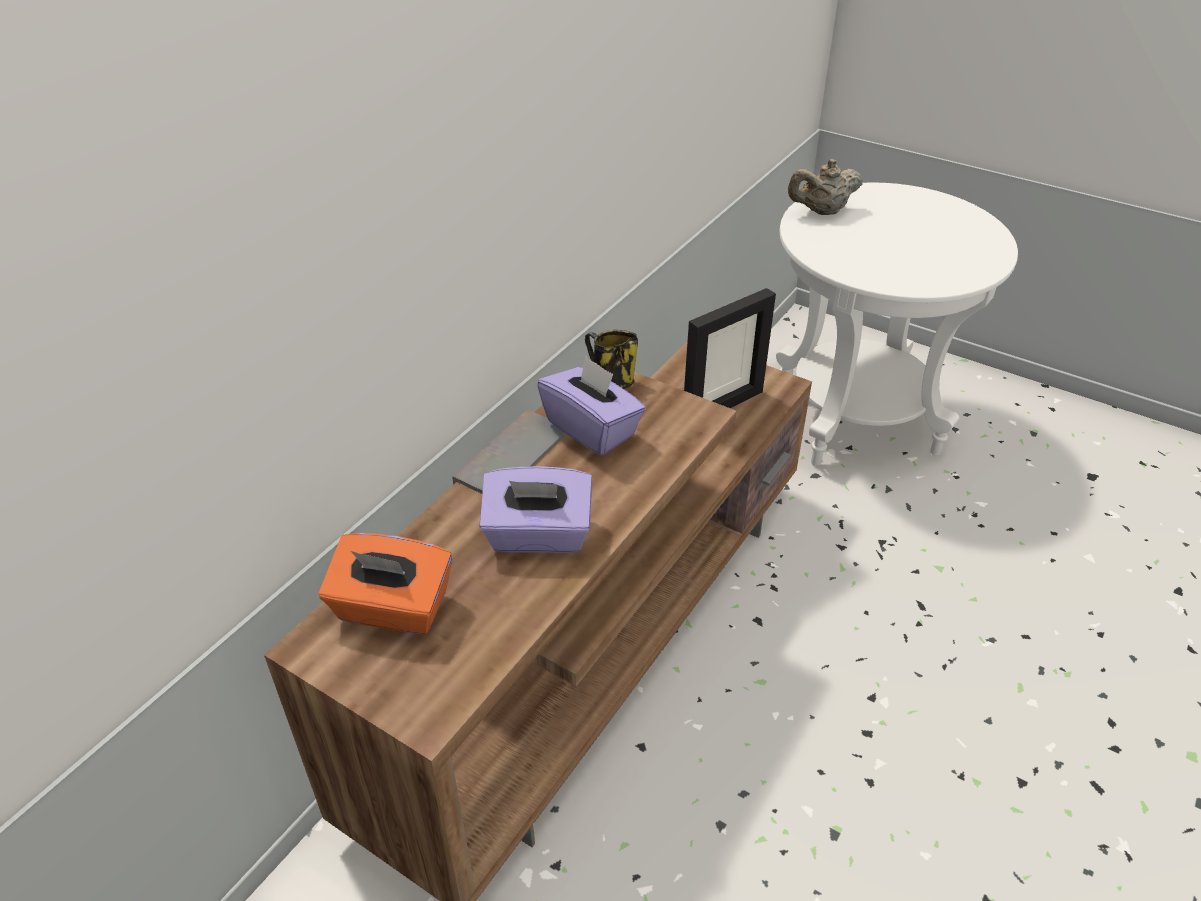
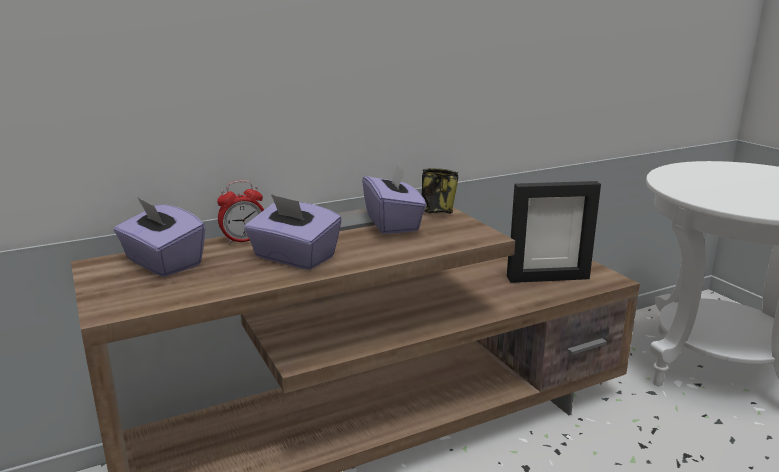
camera: 30 degrees right, 20 degrees down
orange tissue box [319,533,452,634] -> purple tissue box [114,197,205,277]
beige teapot [788,159,863,215] -> none
none -> alarm clock [217,180,264,244]

